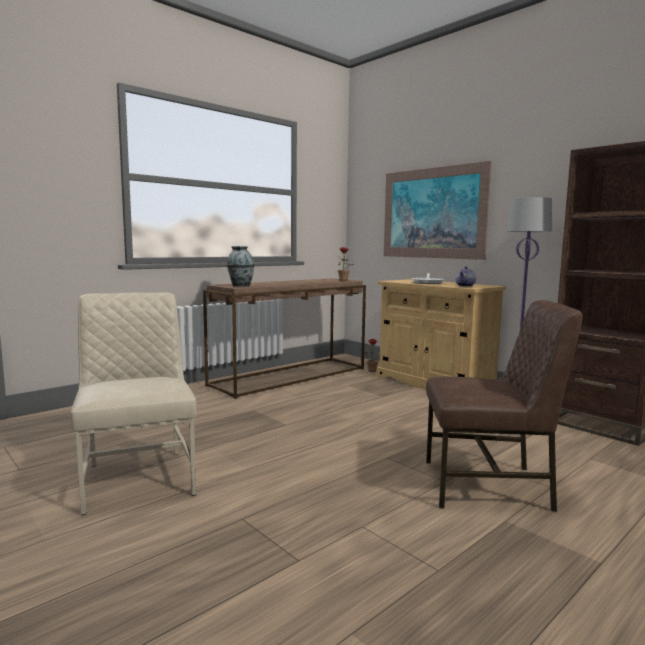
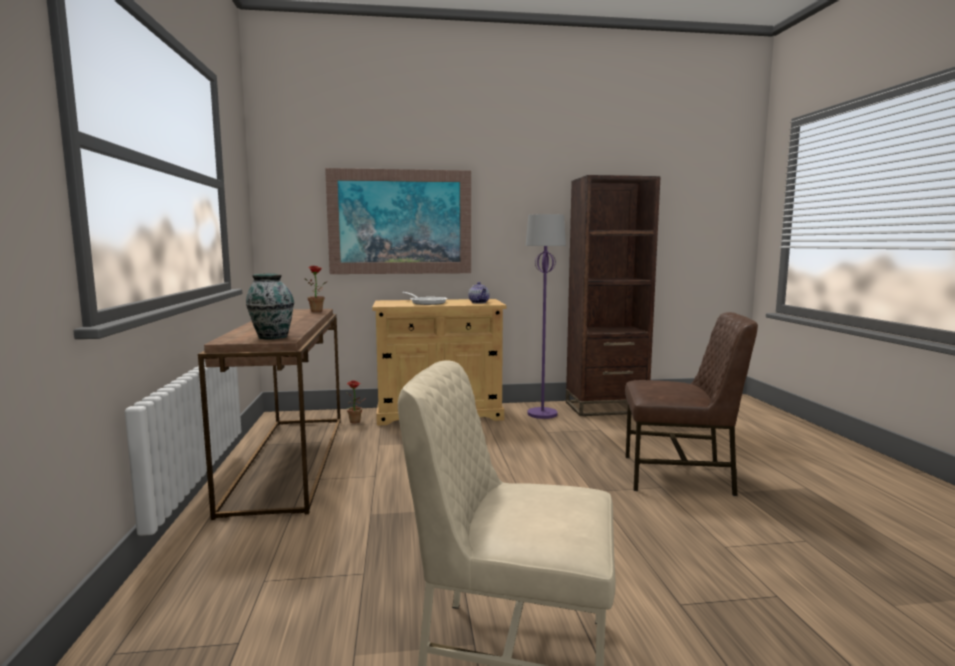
camera: 55 degrees left, 0 degrees up
brown chair [426,300,582,512] -> brown chair turned 60 degrees clockwise [625,312,758,496]

